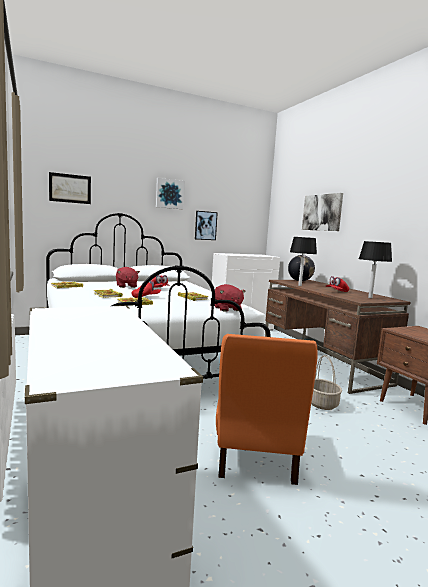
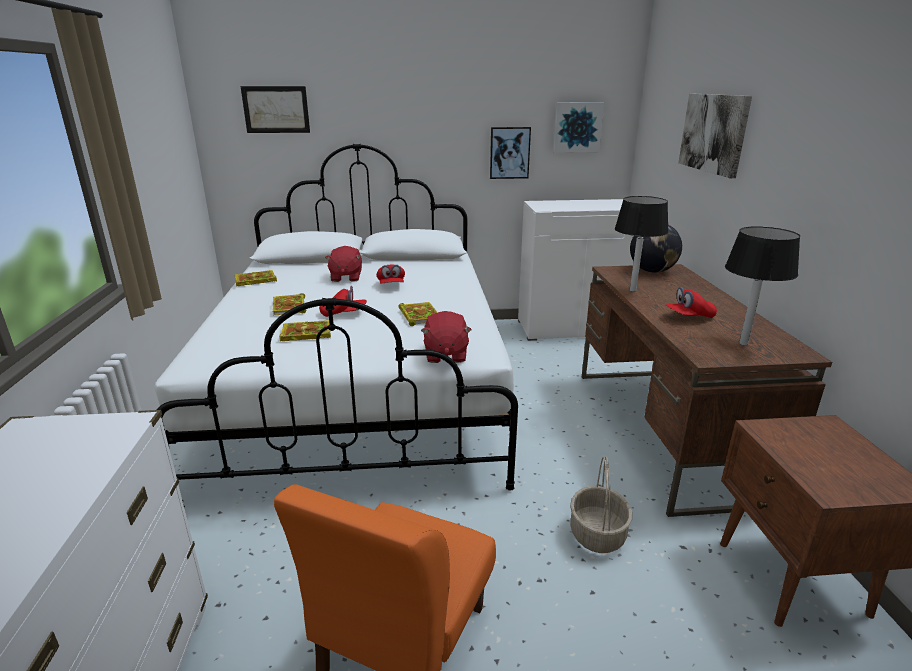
camera: 20 degrees right, 15 degrees up
picture [156,178,185,209] -> picture moved to [553,102,604,153]

